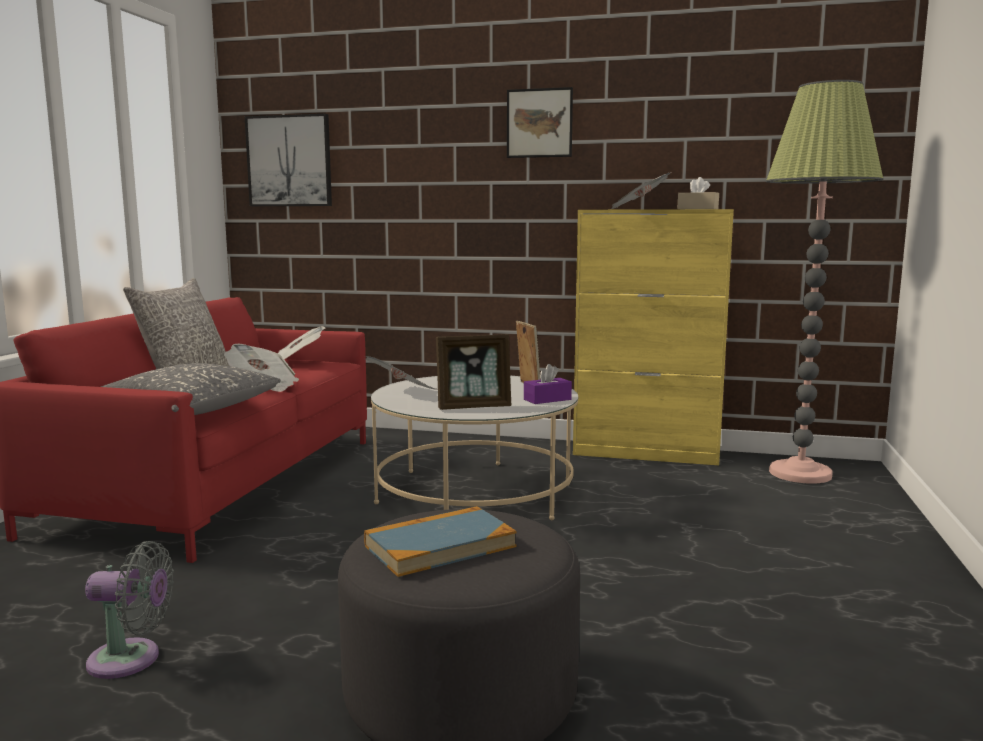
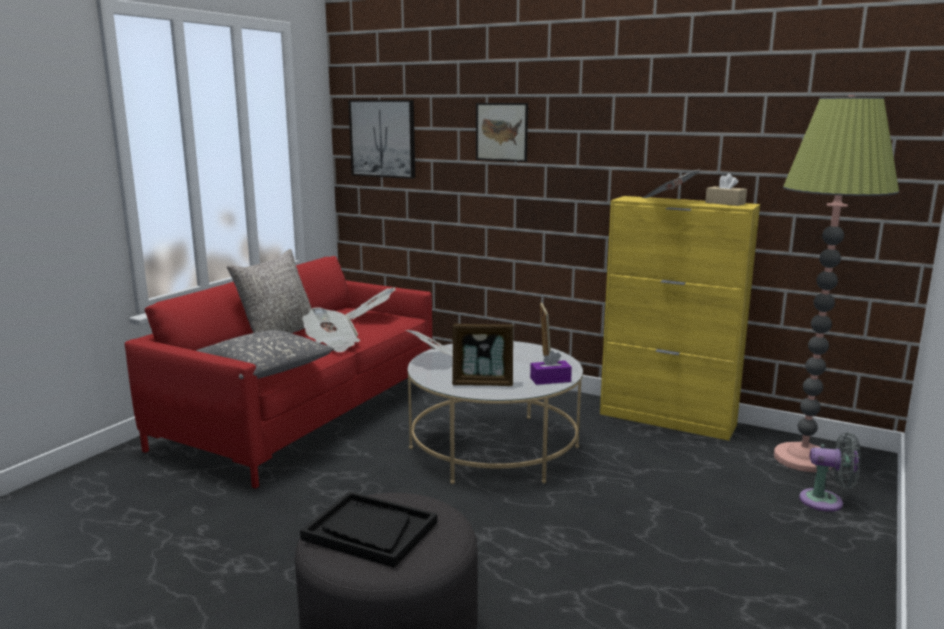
camera: 15 degrees right, 5 degrees up
grey fan [85,541,174,679] -> grey fan moved to [799,433,861,512]
book [364,506,517,577] -> black tray [300,491,437,568]
picture [507,87,573,158] -> picture moved to [476,103,528,162]

